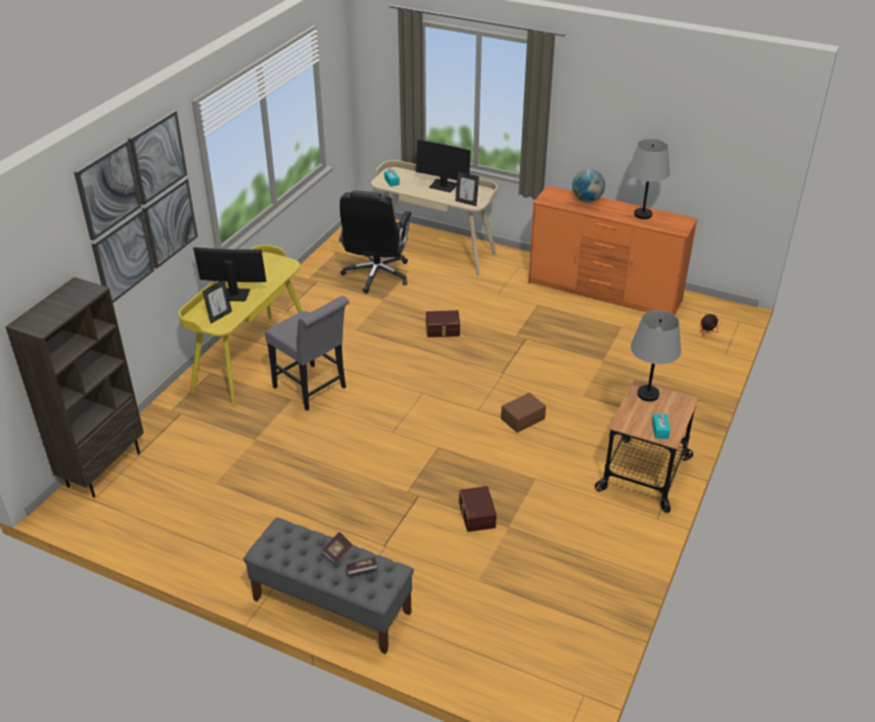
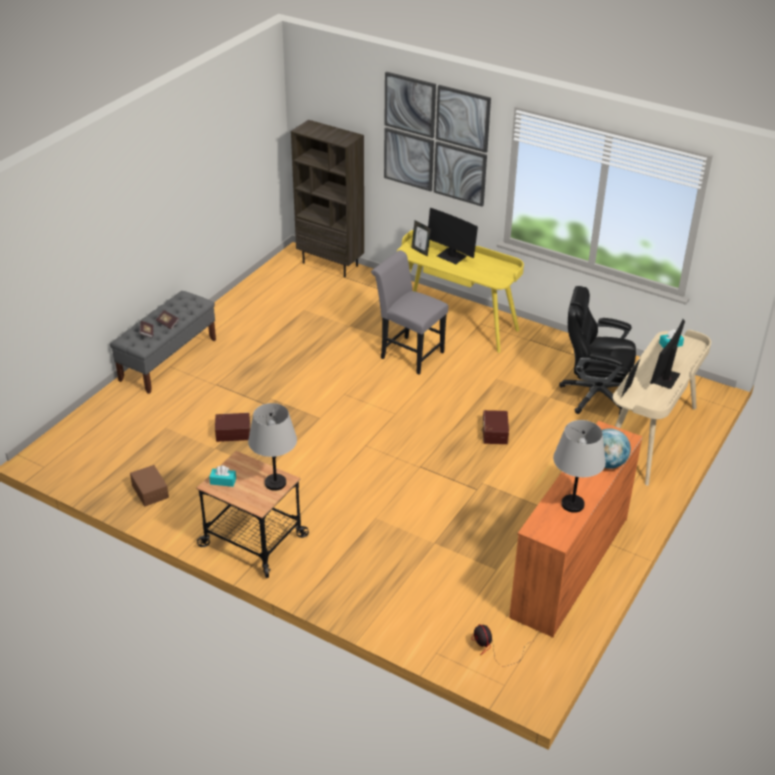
camera: 95 degrees right, 0 degrees up
monitor [193,247,266,301] -> monitor turned 120 degrees clockwise [428,208,478,264]
grey chair [265,296,349,411] -> grey chair turned 75 degrees clockwise [371,250,448,375]
brown storage box [501,393,546,433] -> brown storage box moved to [130,465,169,506]

